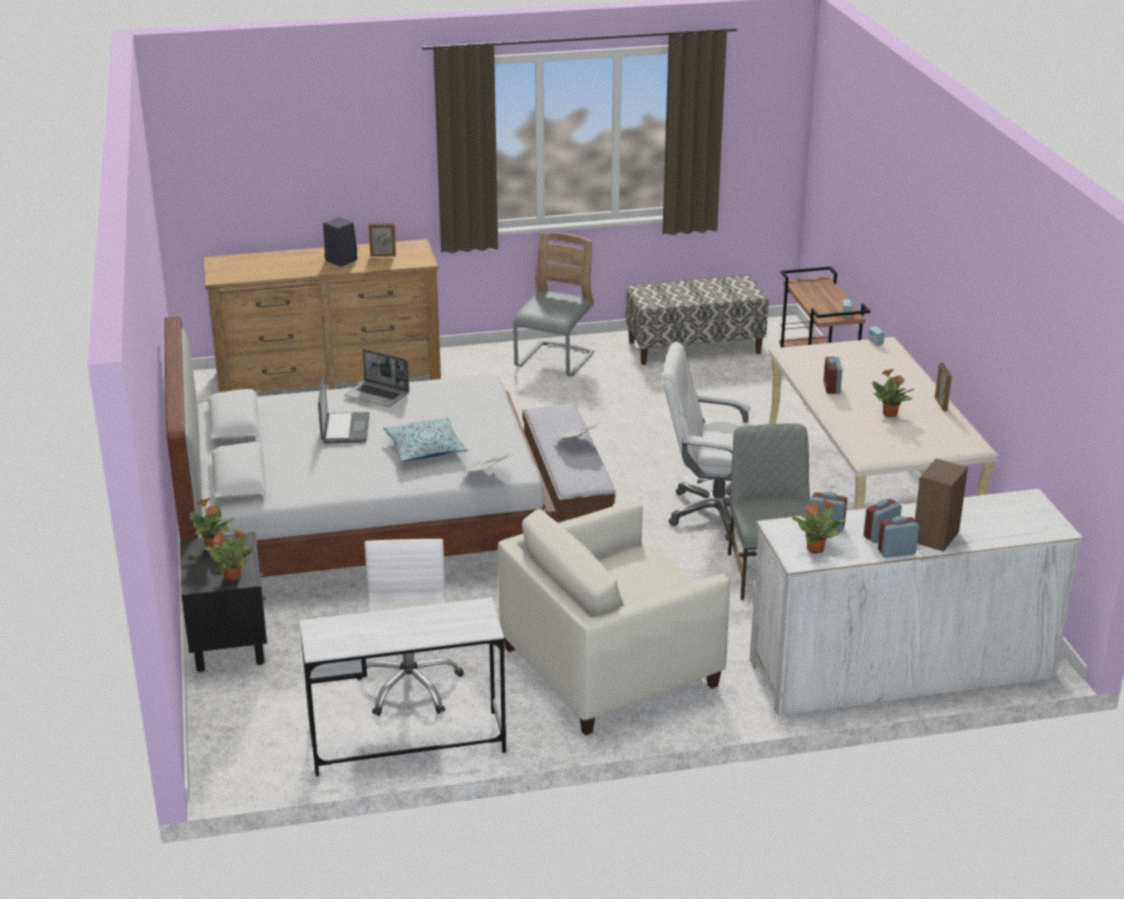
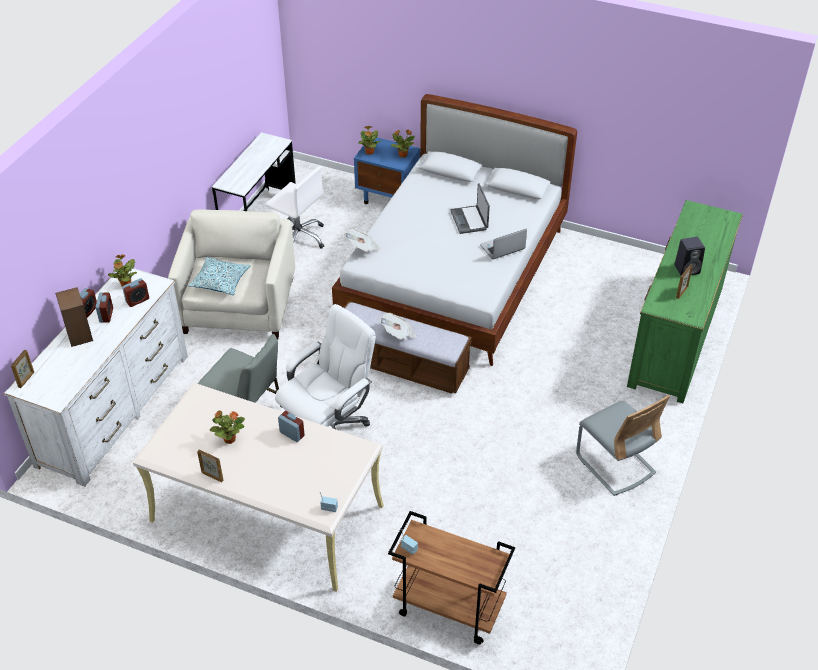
camera: 125 degrees right, 15 degrees up
black nightstand [180,532,267,672] -> blue nightstand [354,138,420,204]
brown dresser [203,239,441,392] -> green dresser [627,200,743,403]
laptop [318,376,369,444] -> laptop turned 45 degrees clockwise [450,183,490,234]
pillow [383,417,468,461] -> pillow moved to [189,257,251,295]
bench [626,275,768,365] -> none
none -> picture frame [11,349,34,388]

